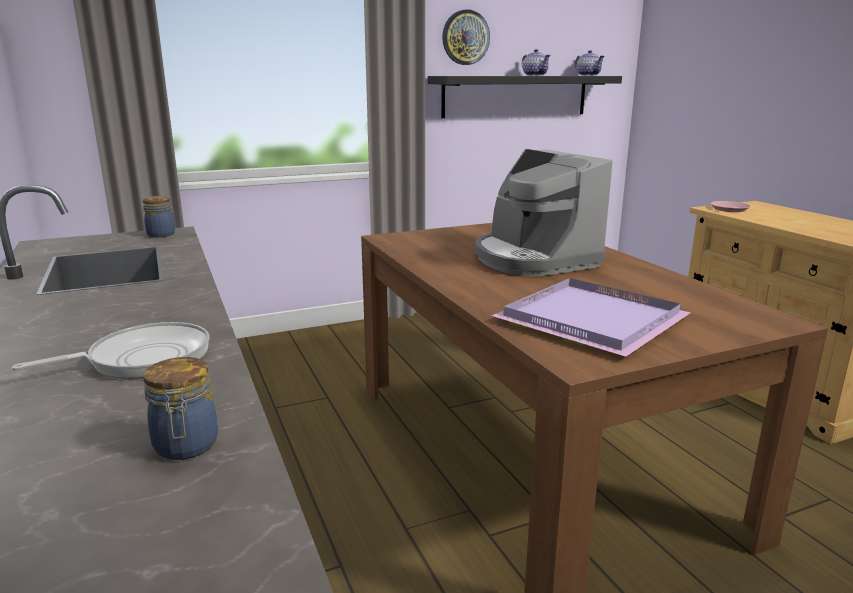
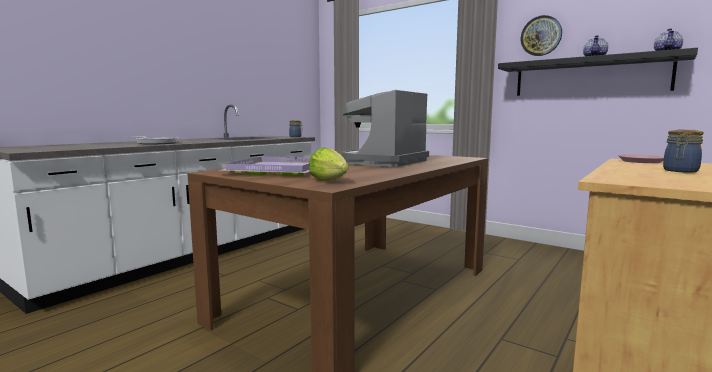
camera: 60 degrees right, 10 degrees down
jar [143,357,218,460] -> jar moved to [663,130,703,173]
none -> lettuce [309,148,349,181]

